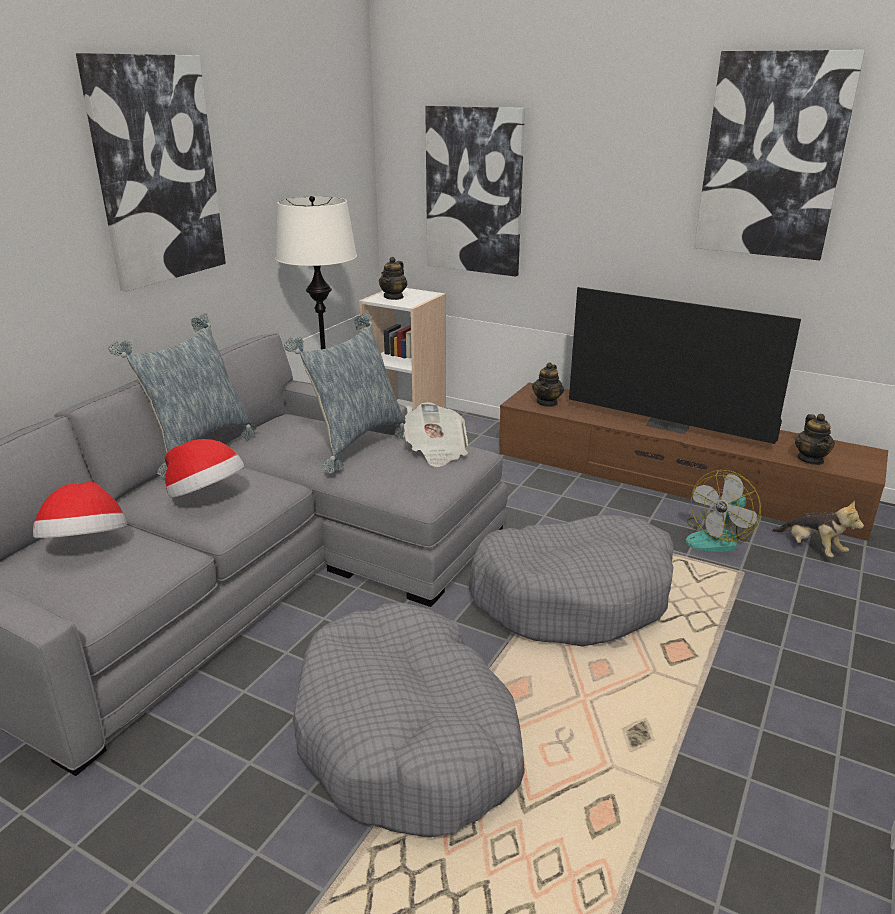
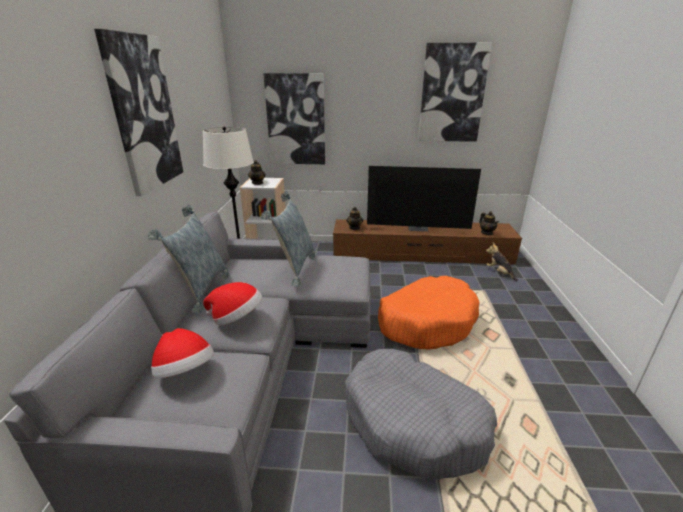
camera: 25 degrees left, 0 degrees up
newspaper [403,402,468,467] -> none
grey dog bed [469,515,674,647] -> orange dog bed [378,276,479,350]
fan [685,470,761,552] -> none
plush toy [772,501,864,557] -> plush toy turned 150 degrees counterclockwise [486,243,518,281]

